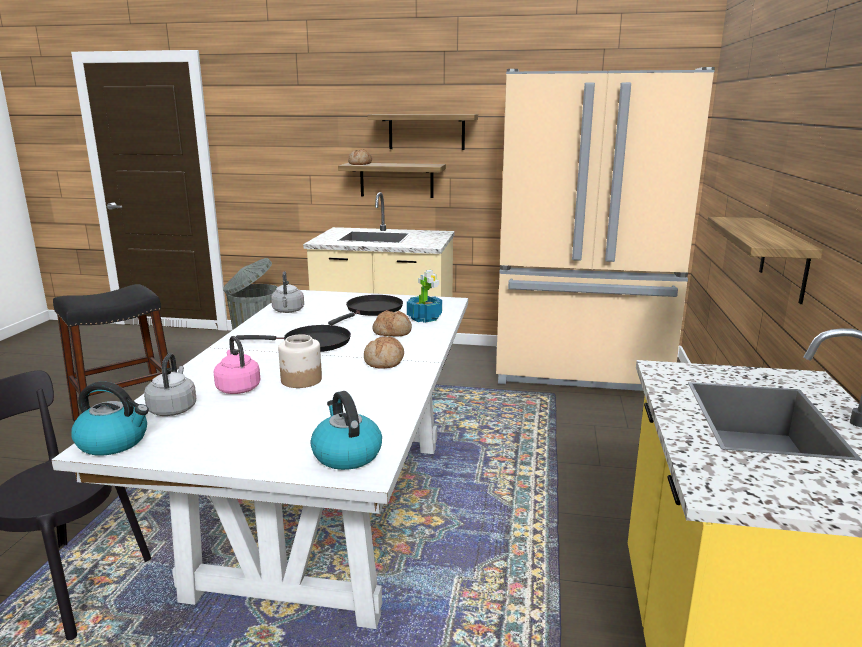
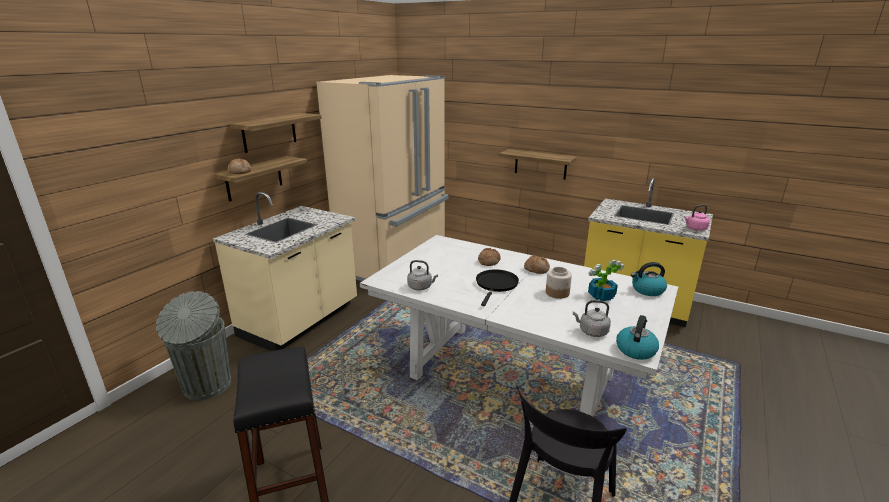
camera: 70 degrees left, 5 degrees up
pink kettle [213,336,261,394] -> pink kettle moved to [684,205,710,231]
black frying pan [328,295,403,325] -> none
potted plant [407,270,442,323] -> potted plant moved to [588,259,624,301]

